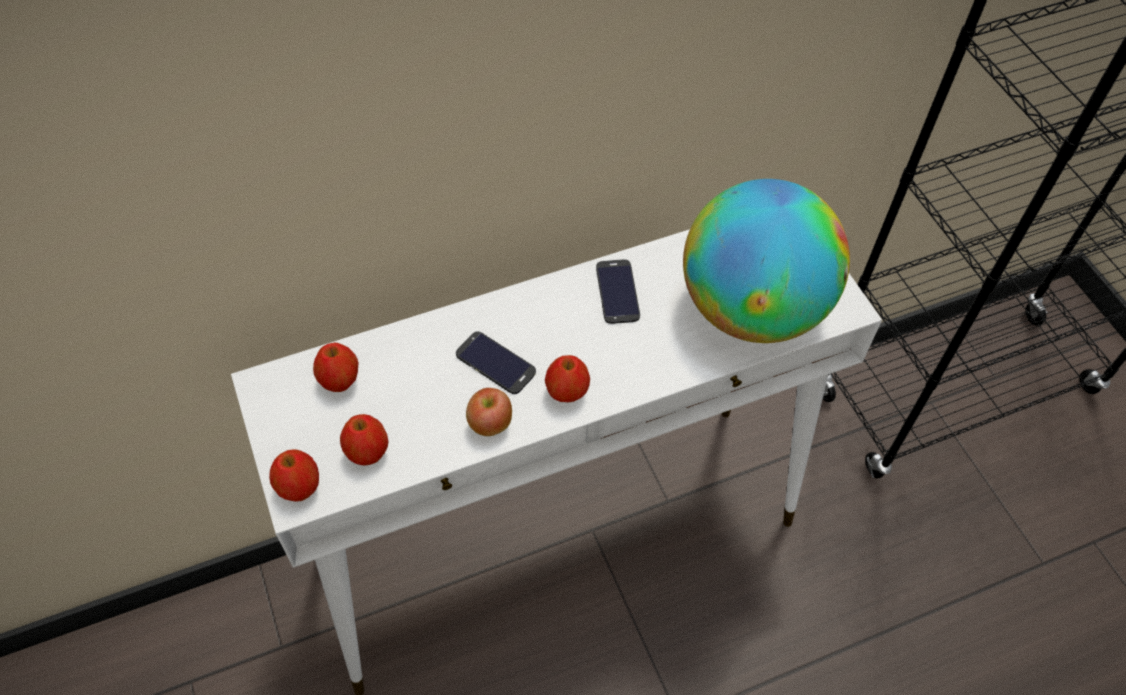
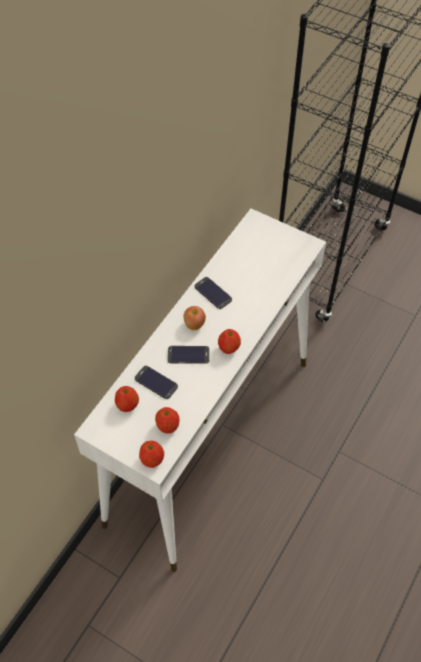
camera: 35 degrees left, 0 degrees up
apple [466,388,512,436] -> apple moved to [183,306,206,330]
globe [683,179,850,343] -> none
none -> phone [134,366,178,399]

